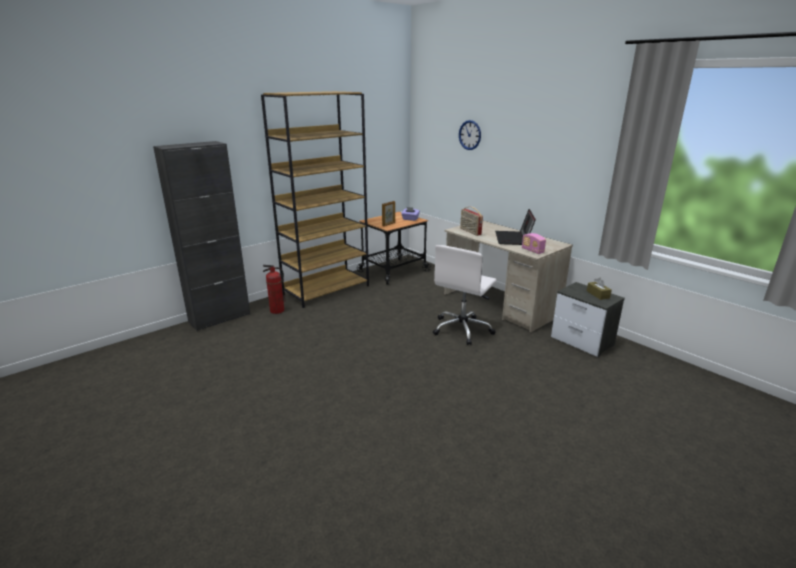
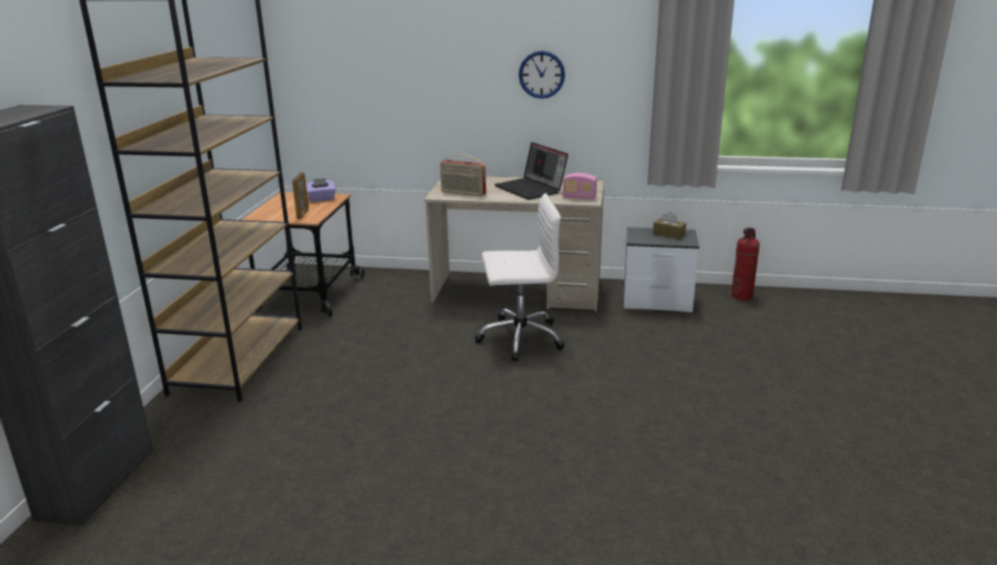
camera: 40 degrees left, 0 degrees up
fire extinguisher [263,265,286,314] -> fire extinguisher moved to [731,227,760,301]
white office chair [433,245,497,345] -> white office chair turned 90 degrees counterclockwise [475,193,565,362]
wall clock [459,120,481,150] -> wall clock moved to [519,51,565,99]

